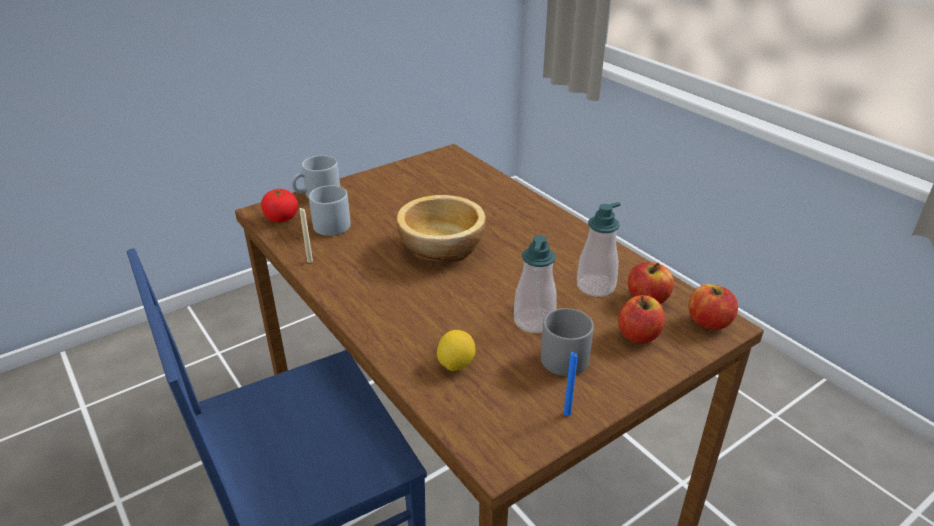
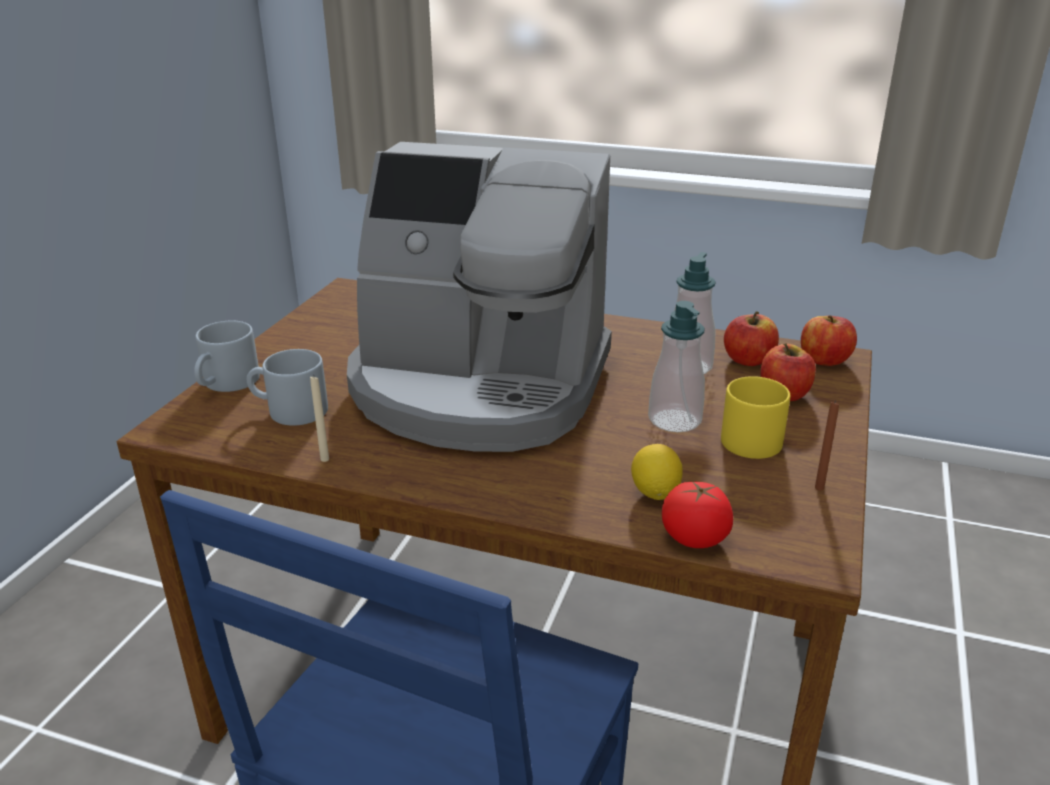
camera: 35 degrees left, 5 degrees down
tomato [261,189,298,223] -> tomato moved to [662,481,733,548]
bowl [396,195,486,264] -> coffee machine [347,142,611,452]
grey mug [541,308,594,376] -> yellow mug [721,376,790,459]
blue candle [564,352,577,416] -> brown candle [815,400,839,490]

